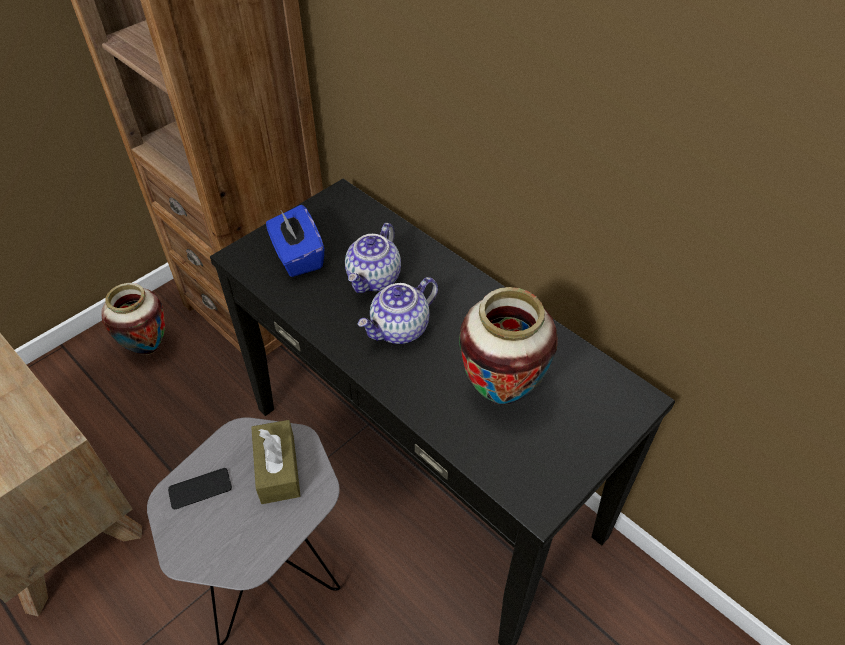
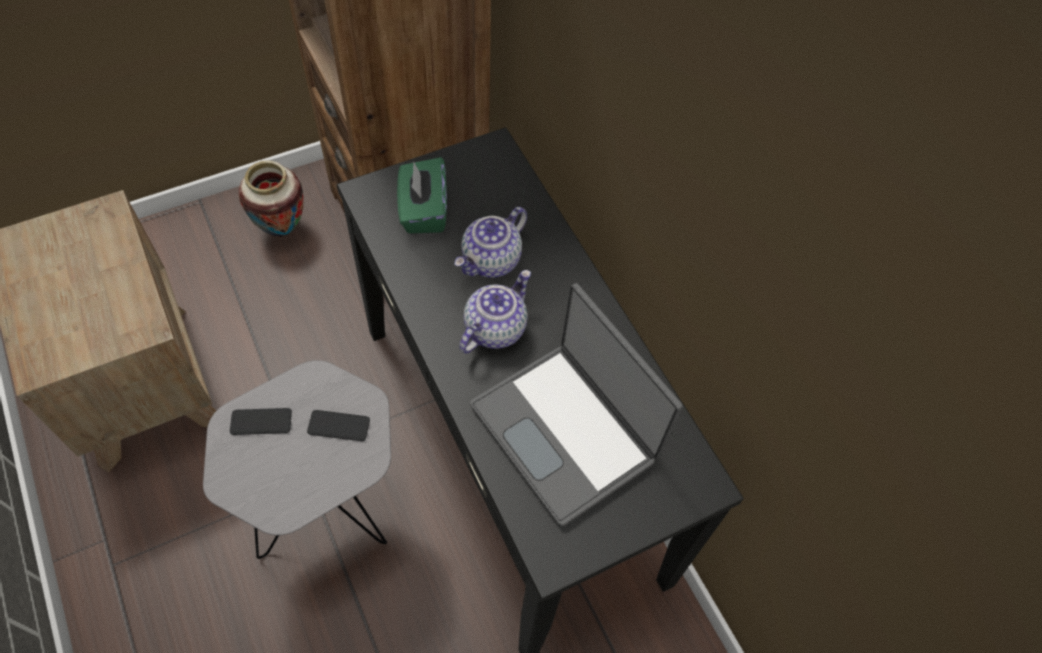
camera: 15 degrees right, 10 degrees up
brown tissue box [251,420,300,504] -> phone [307,410,370,441]
blue tissue box [266,205,324,277] -> green tissue box [397,157,447,234]
teapot [357,277,438,344] -> teapot turned 150 degrees clockwise [459,270,531,353]
vase [459,287,557,405] -> laptop [470,283,683,526]

